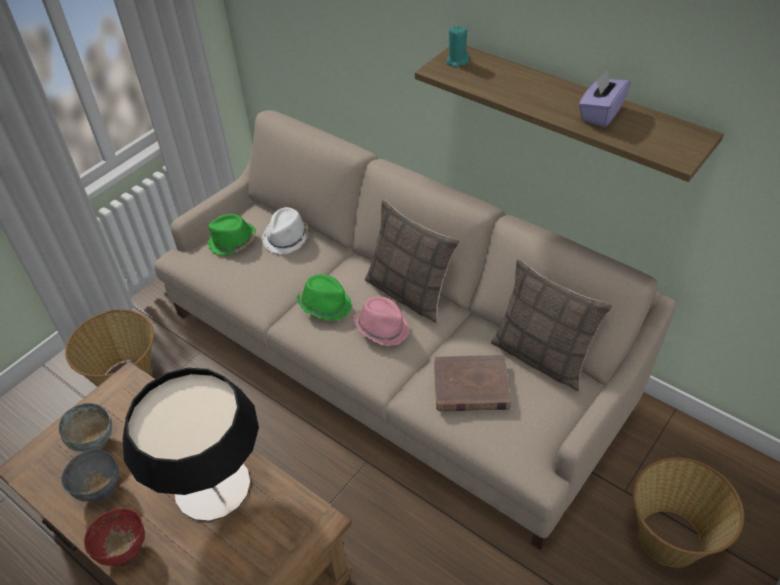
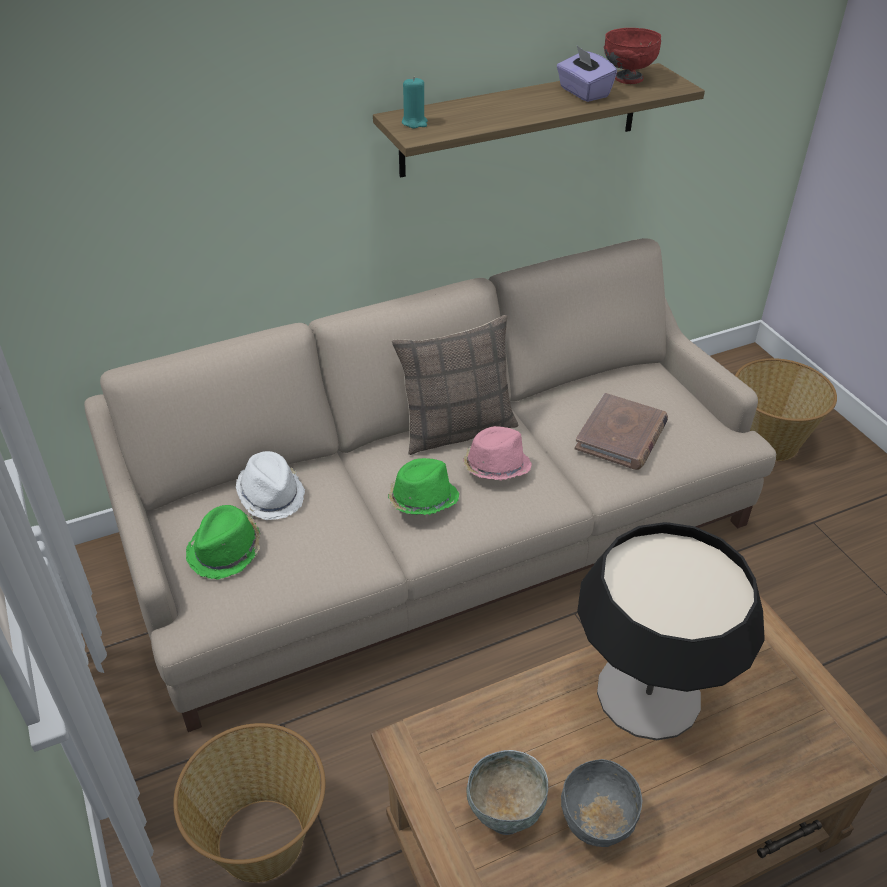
camera: 65 degrees left, 5 degrees down
red bowl [84,508,145,566] -> red bowl moved to [604,28,661,84]
pillow [491,259,613,391] -> none

